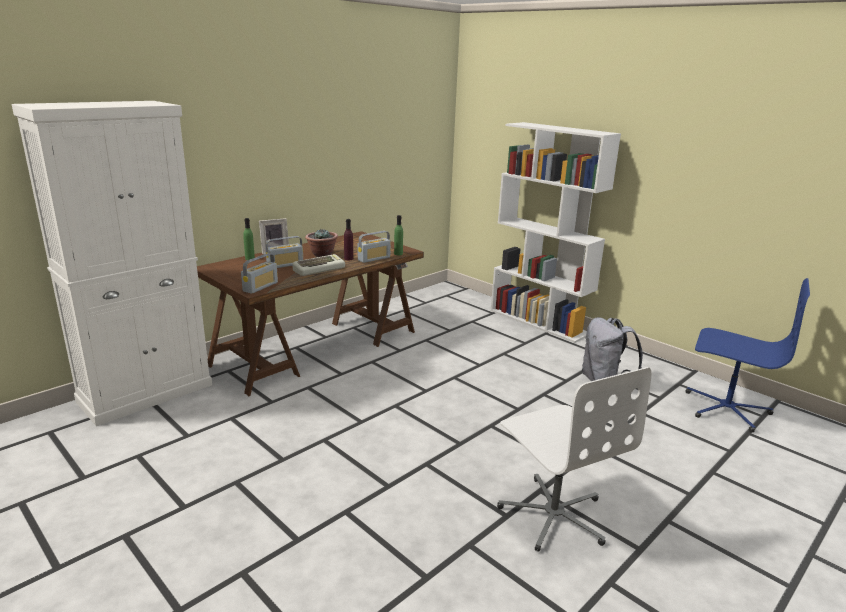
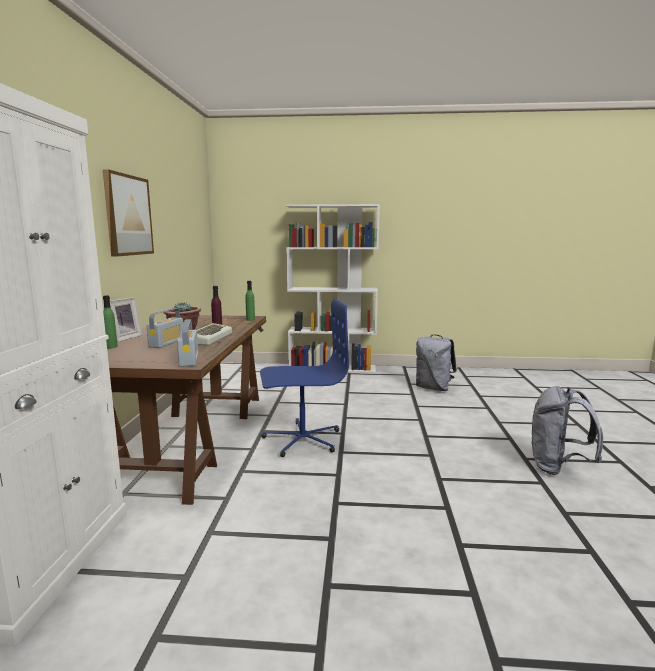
camera: 40 degrees left, 10 degrees down
radio [358,231,391,263] -> none
white office chair [497,367,651,552] -> grey backpack [531,386,603,475]
blue office chair [686,278,810,432] -> blue office chair moved to [260,299,349,457]
none -> picture [103,169,154,257]

